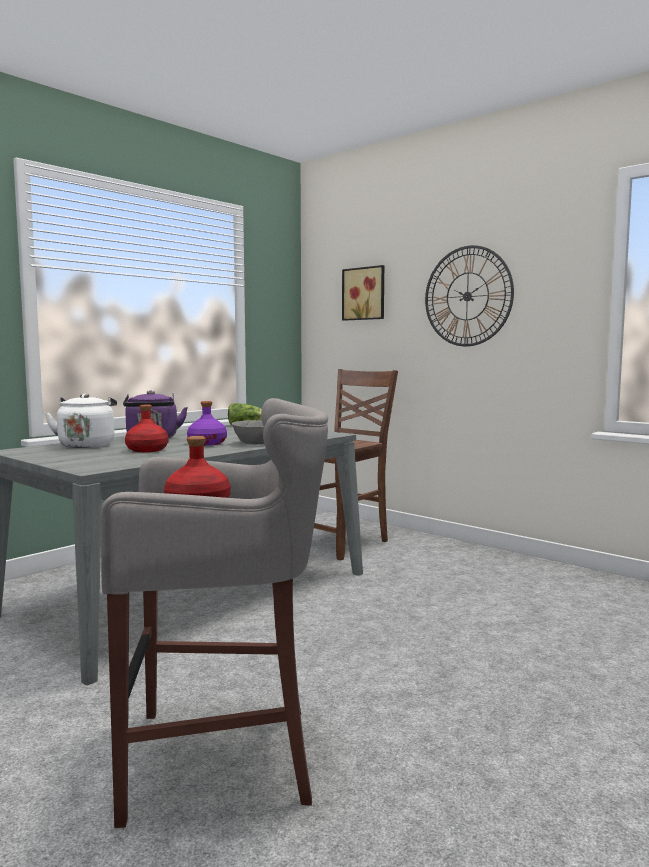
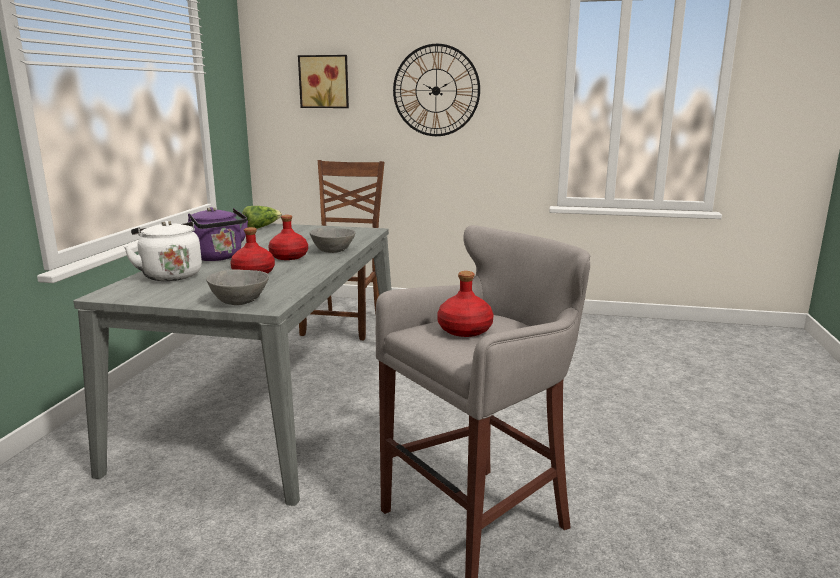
camera: 30 degrees left, 10 degrees up
purple bottle [187,401,227,446] -> red bottle [268,215,308,260]
none -> grey bowl [206,269,269,305]

